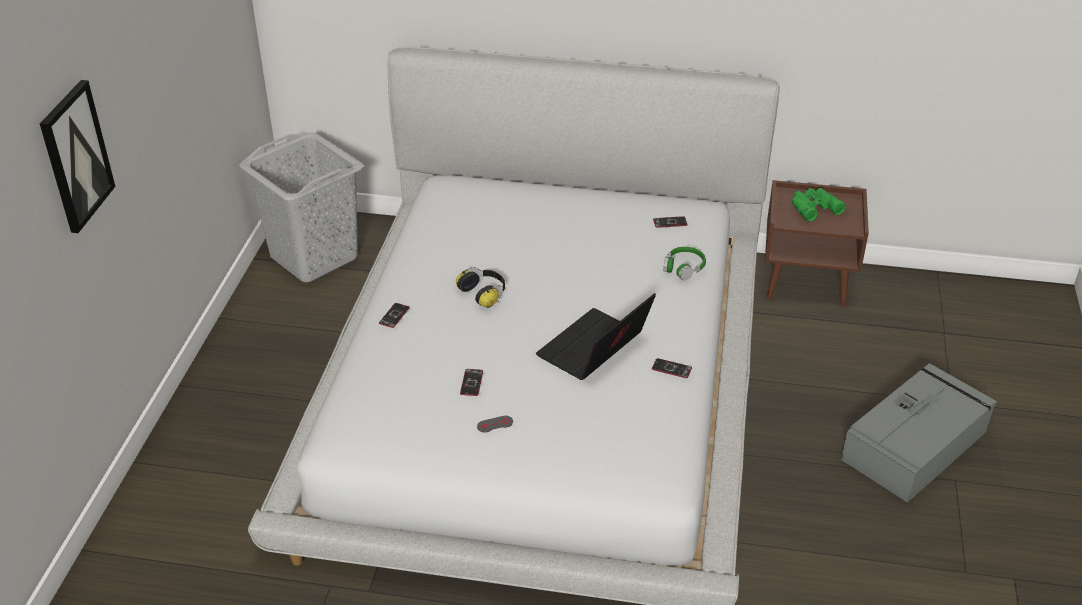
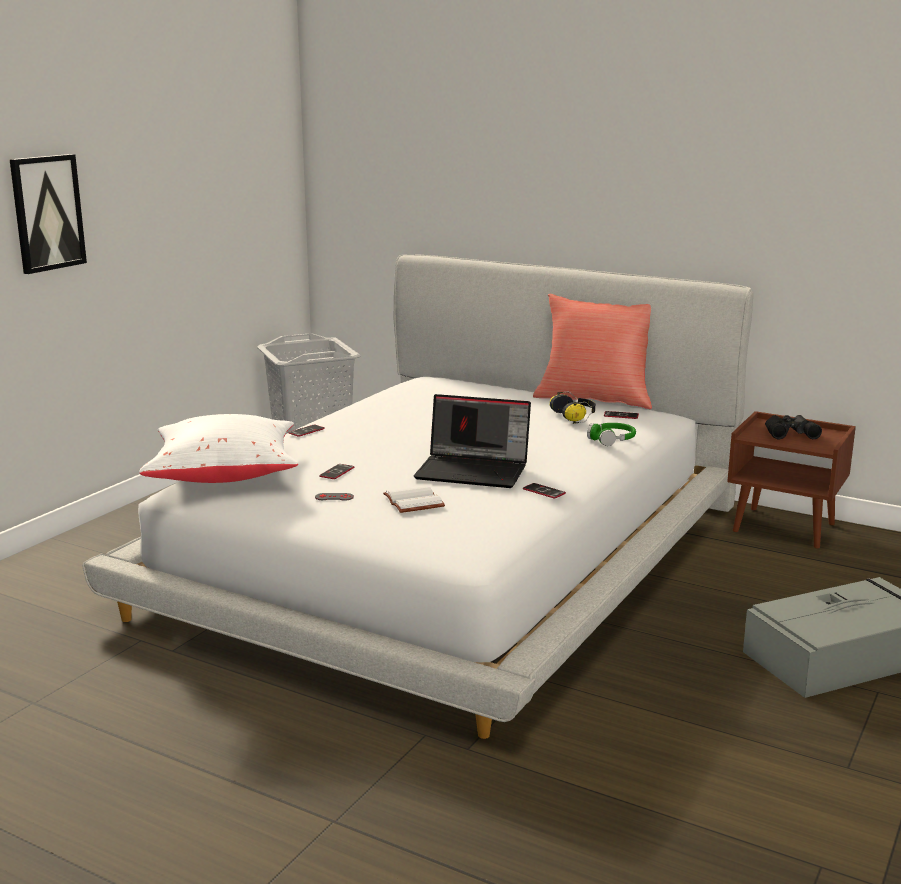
camera: 20 degrees right, 20 degrees down
headphones [456,267,505,308] -> headphones moved to [550,392,595,424]
laptop [536,293,656,380] -> laptop turned 135 degrees counterclockwise [414,394,531,488]
green binoculars [792,188,846,221] -> black binoculars [765,415,822,440]
none -> white pillow [139,414,298,483]
none -> white book [383,485,445,513]
none -> red pillow [533,293,652,409]

